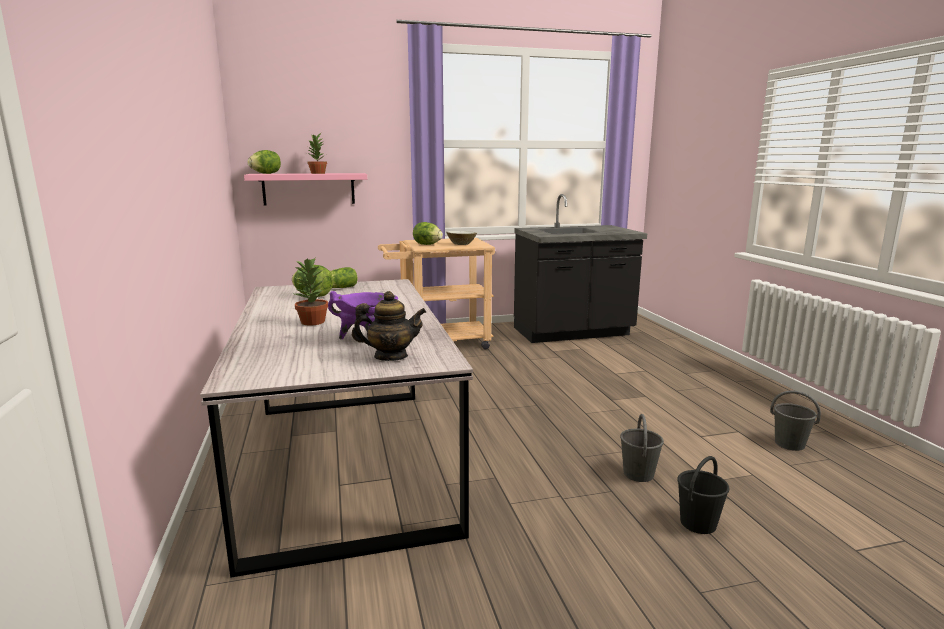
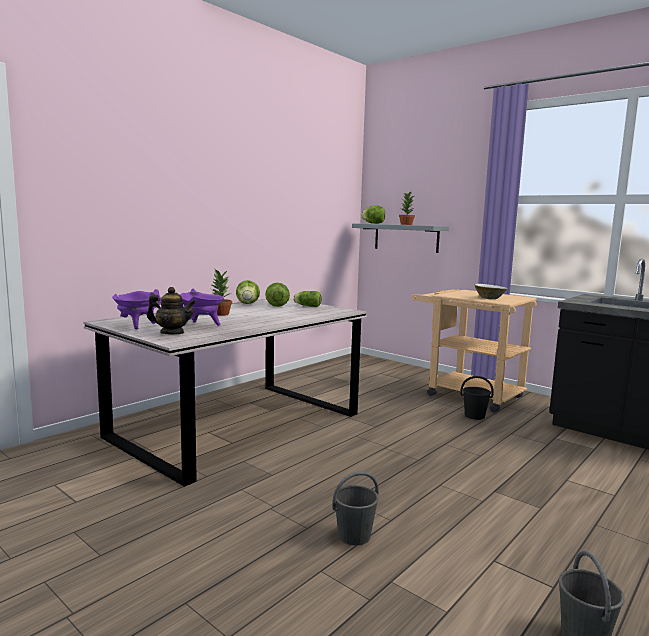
camera: 55 degrees right, 5 degrees down
pink shelf [244,173,367,206] -> grey shelf [352,223,449,253]
teapot [352,291,426,361] -> teapot turned 45 degrees counterclockwise [147,287,196,334]
lettuce [413,222,443,245] -> lettuce moved to [236,280,260,304]
black bucket [678,456,730,534] -> black bucket moved to [460,376,494,420]
none -> purple cooking pot [112,289,161,329]

